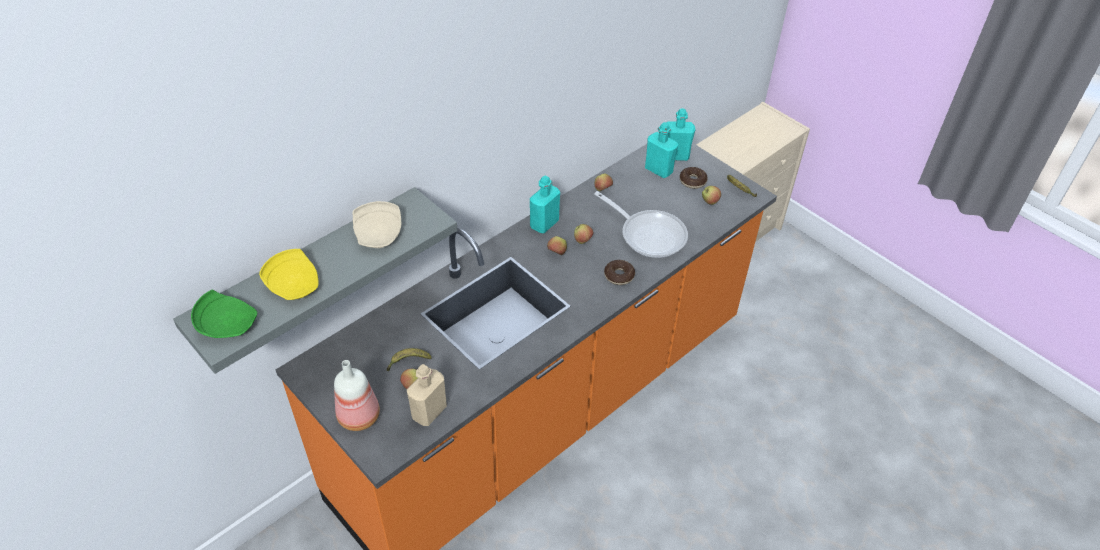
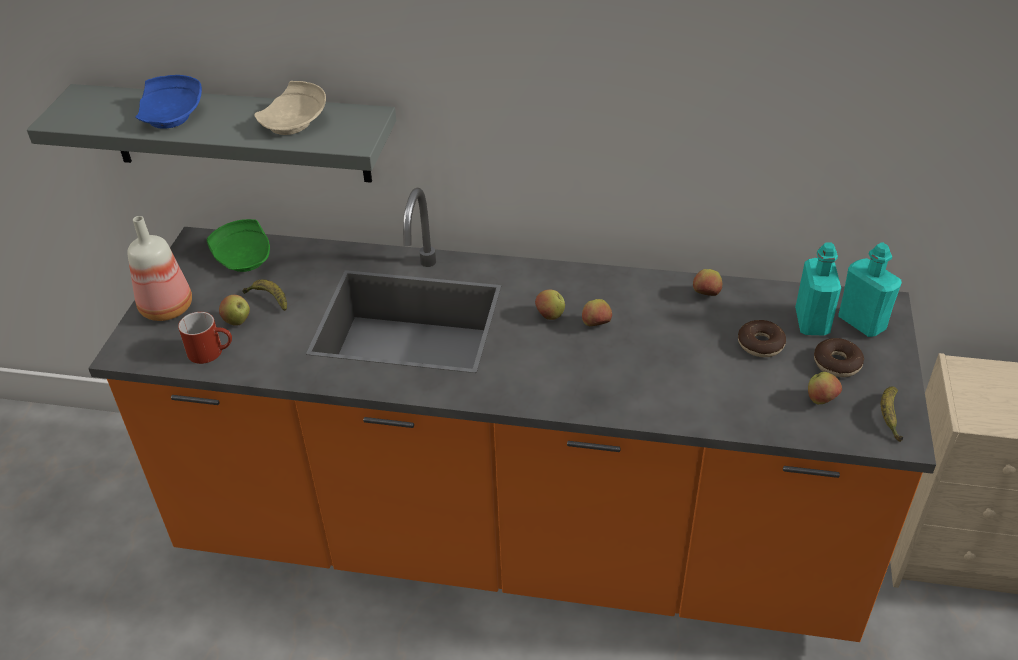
camera: 55 degrees right, 5 degrees down
green plate [191,290,257,338] -> green plate moved to [207,219,270,272]
yellow plate [259,249,319,300] -> blue plate [135,75,202,129]
beige bottle [407,364,447,426] -> red mug [178,312,232,364]
turquoise bottle [530,175,560,233] -> none
frying pan [594,191,688,258] -> none
donut [604,260,635,285] -> donut moved to [738,320,786,357]

